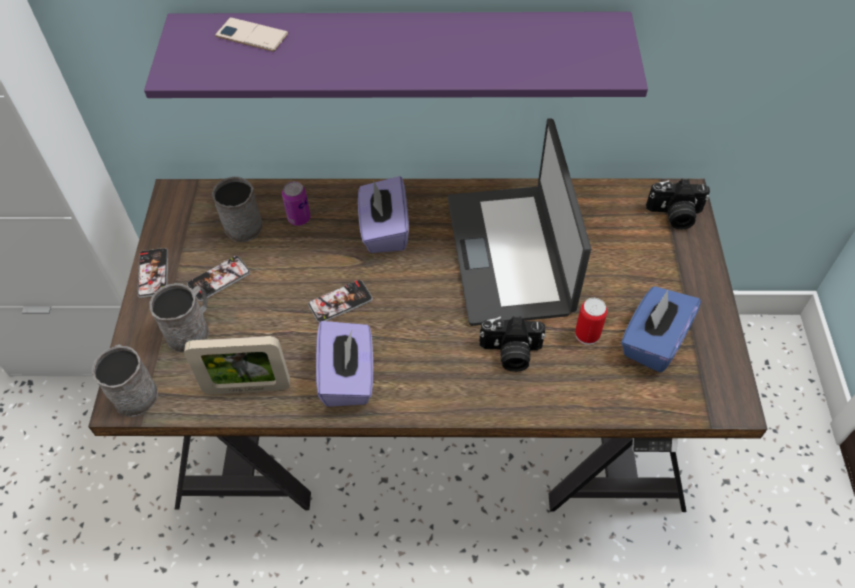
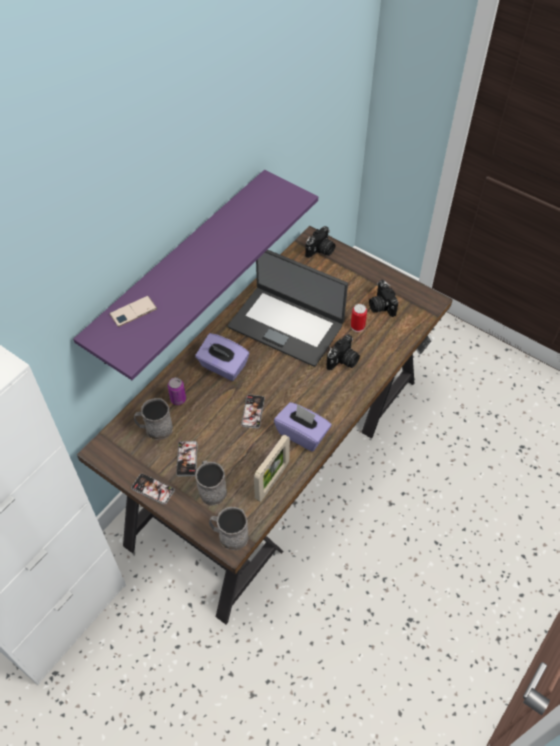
camera: 55 degrees left, 0 degrees up
blue tissue box [621,286,701,372] -> camera [369,280,399,317]

